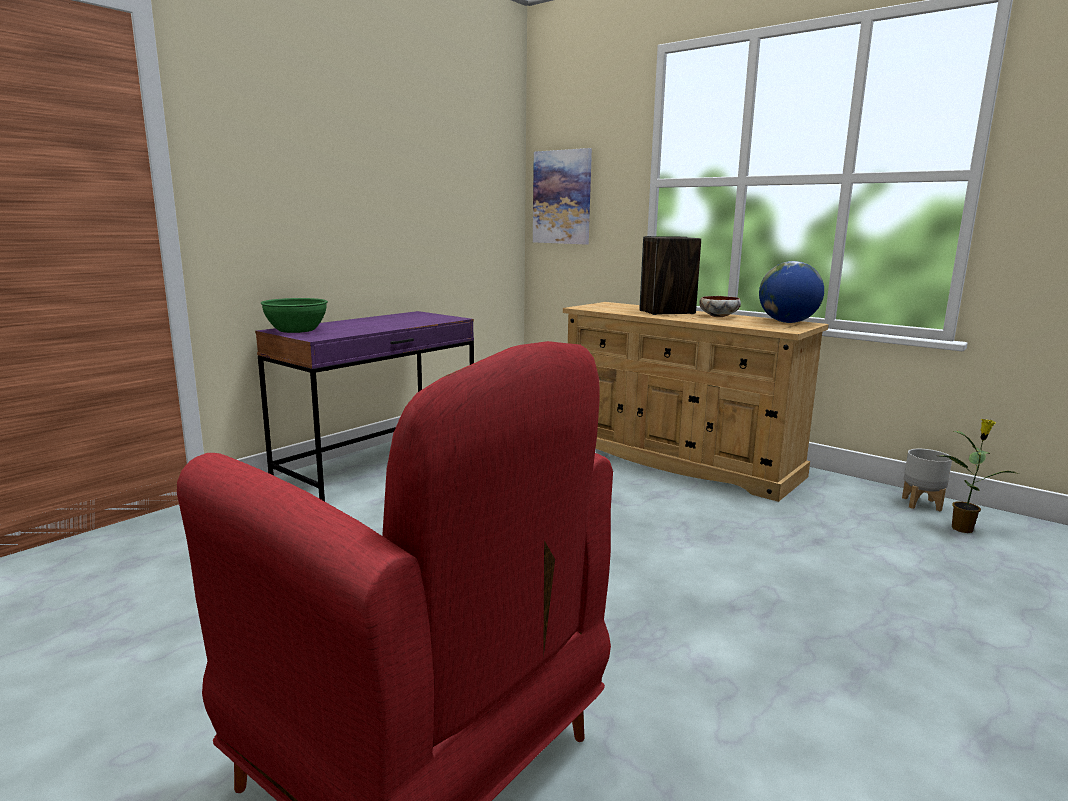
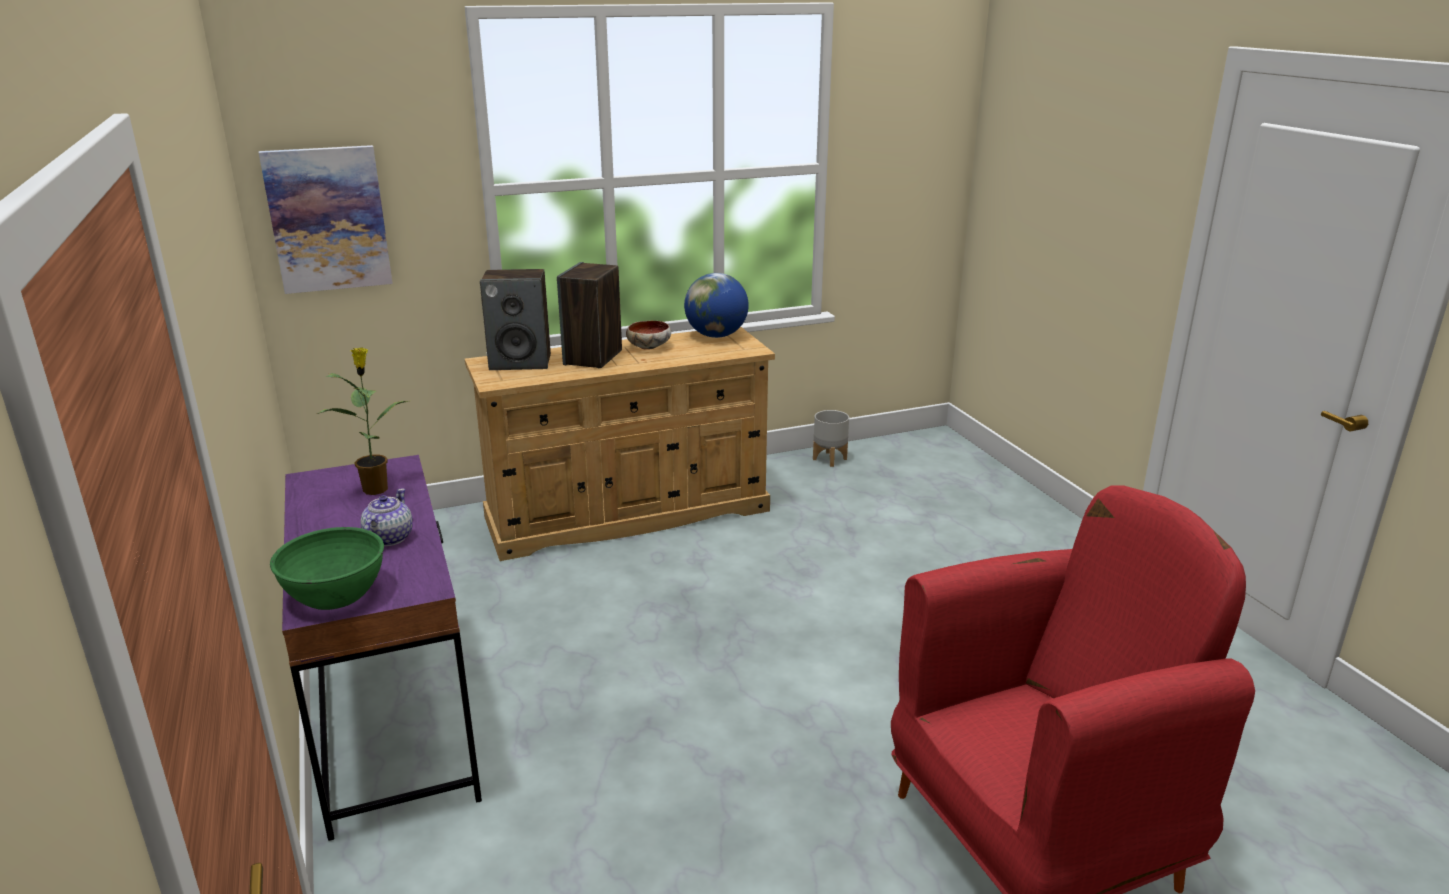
camera: 60 degrees left, 10 degrees up
potted plant [940,419,1020,533] -> potted plant moved to [317,347,412,495]
none -> teapot [360,488,413,546]
none -> speaker [480,269,551,370]

